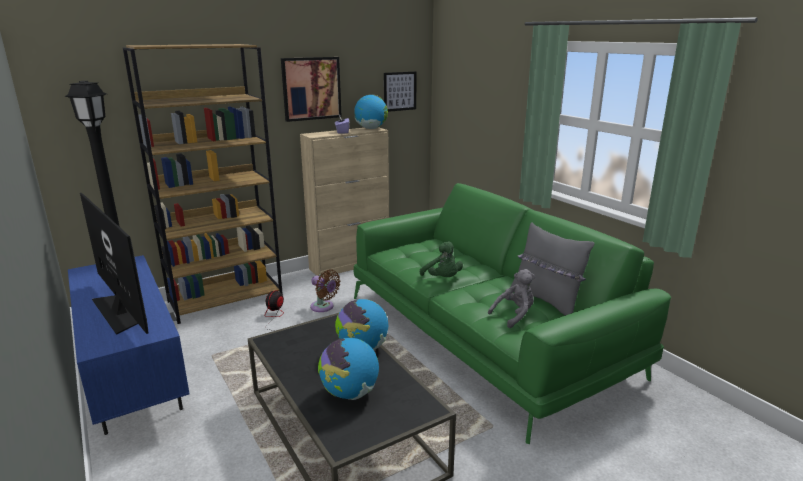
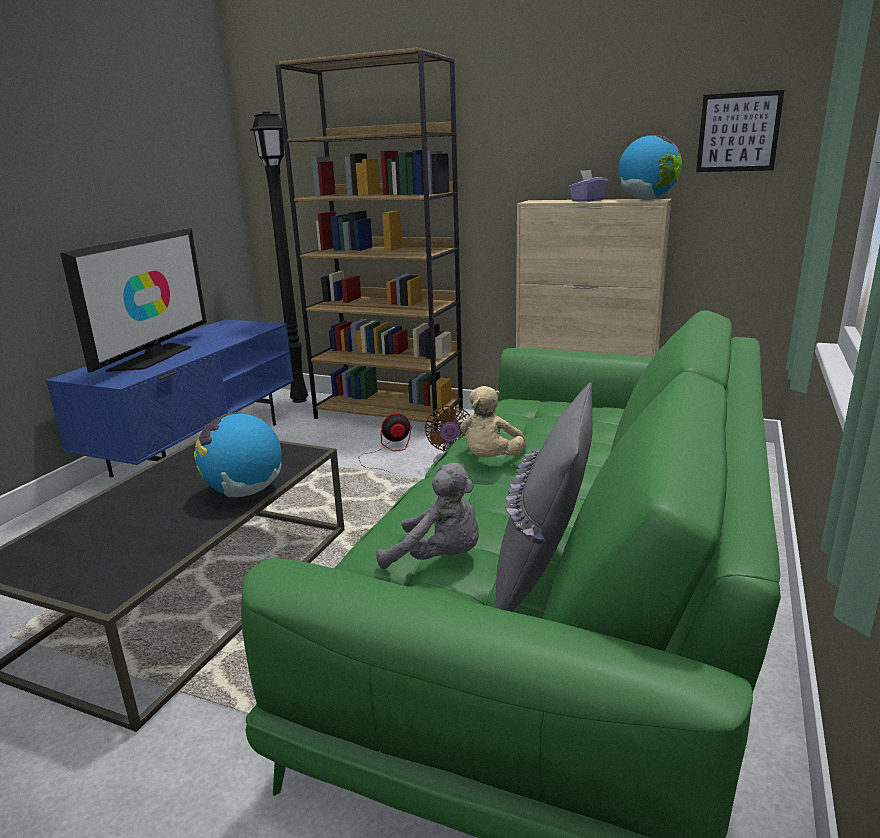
camera: 55 degrees right, 0 degrees up
picture [281,57,342,122] -> none
globe [318,338,379,400] -> none
green plush toy [420,241,463,277] -> beige plush toy [460,386,527,457]

